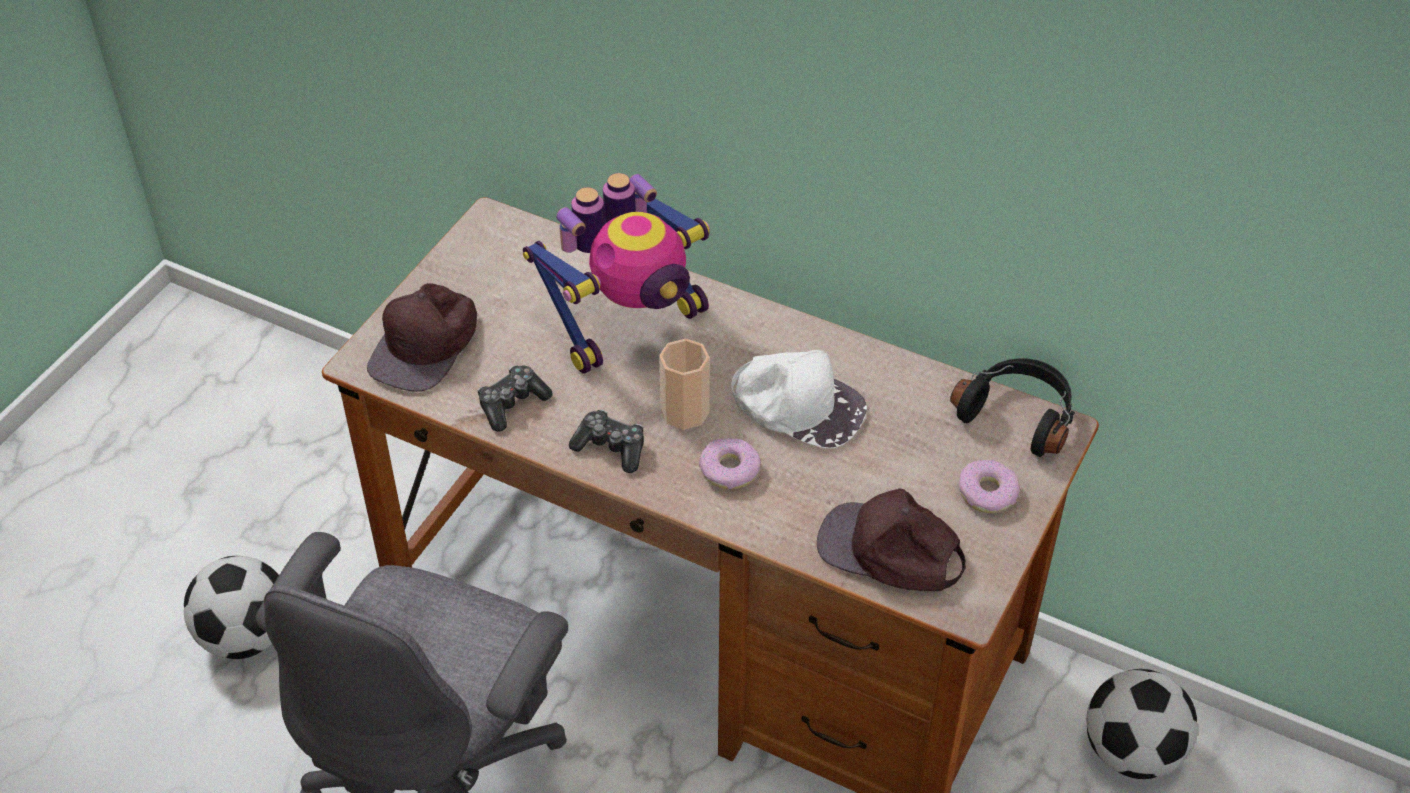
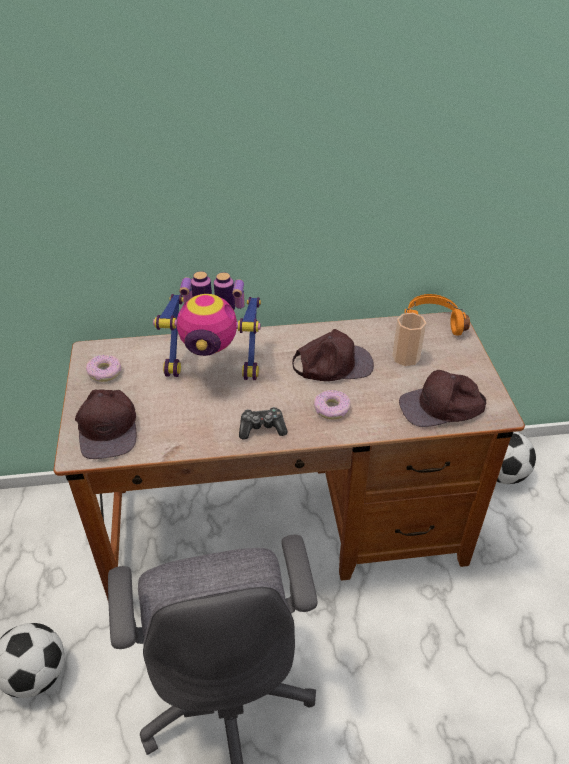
camera: 35 degrees left, 5 degrees down
game controller [478,365,552,432] -> none
toy robot [523,173,710,374] -> toy robot turned 75 degrees clockwise [153,271,261,380]
cup [659,339,710,430] -> cup moved to [392,313,426,366]
white cap [731,350,867,449] -> brown cap [292,329,374,381]
black headphones [950,358,1075,457] -> orange headphones [405,294,470,336]
donut [959,460,1020,513] -> donut moved to [86,355,121,382]

